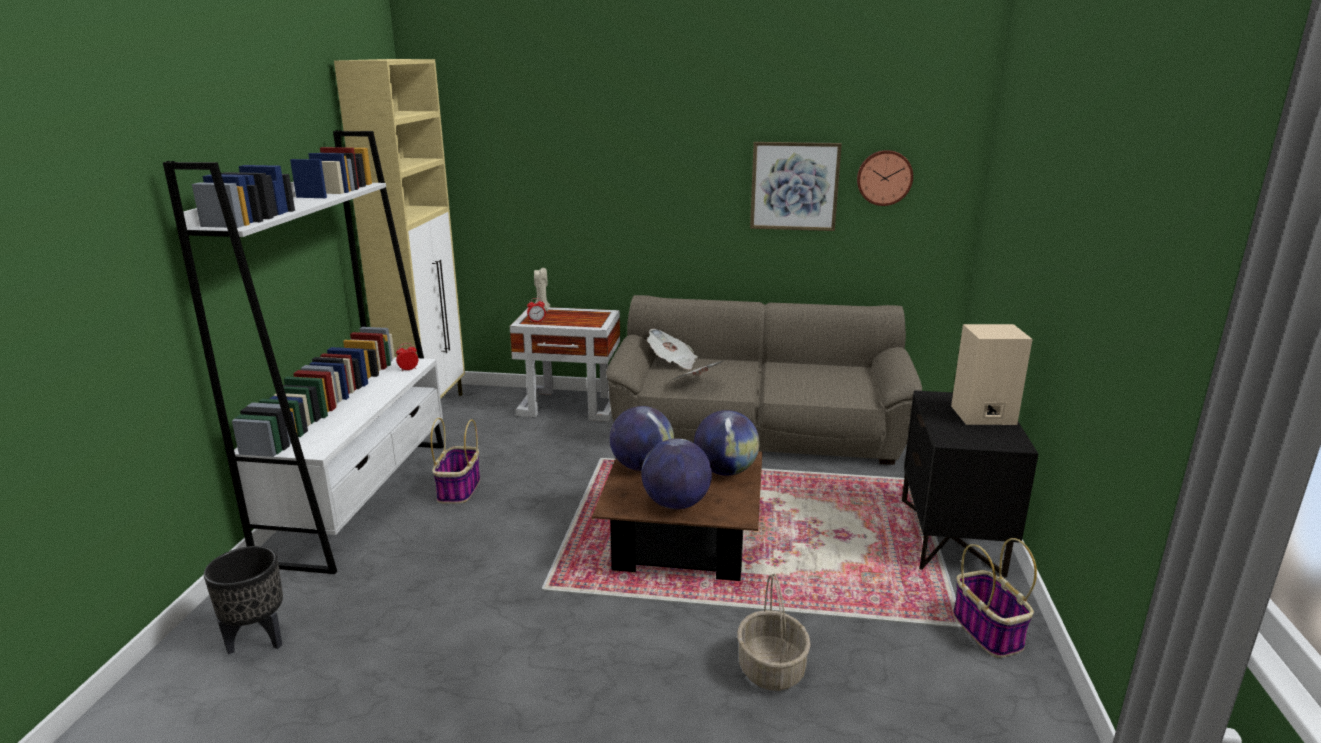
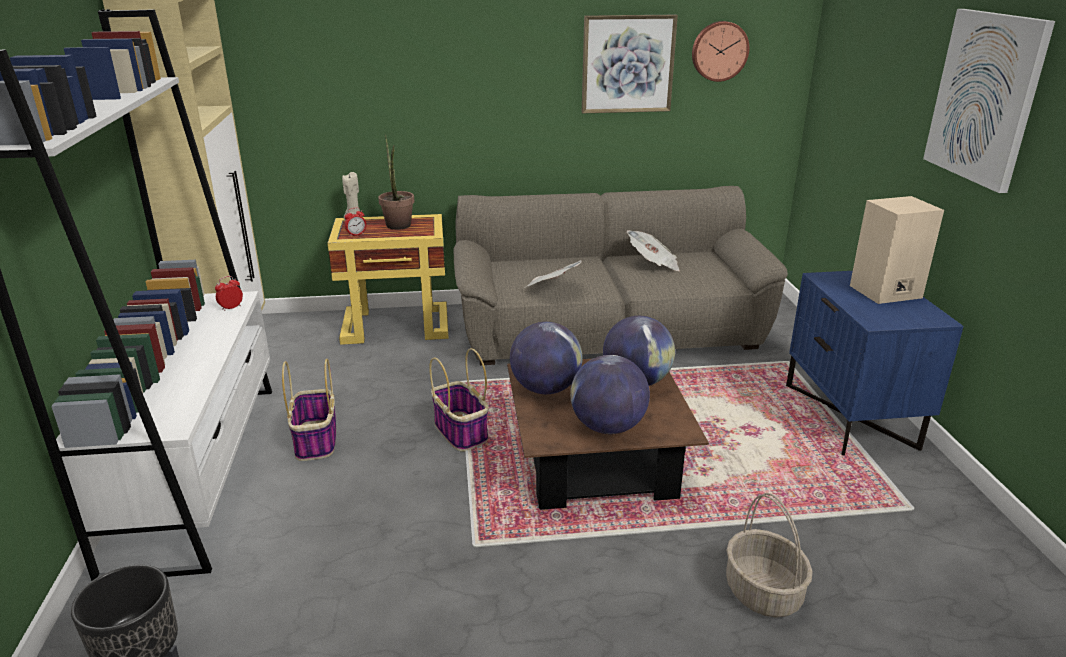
camera: 15 degrees left, 5 degrees up
white side table [510,307,620,422] -> yellow side table [327,214,449,345]
newspaper [647,329,698,369] -> newspaper moved to [627,230,680,271]
black nightstand [902,390,1038,578] -> blue nightstand [786,271,964,456]
basket [953,538,1037,658] -> basket moved to [429,348,489,452]
none -> potted plant [378,134,414,230]
none -> picture [923,9,1055,193]

